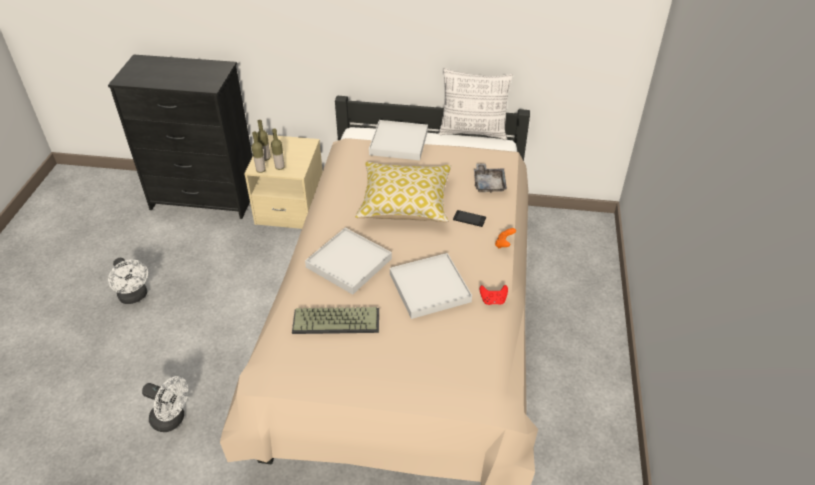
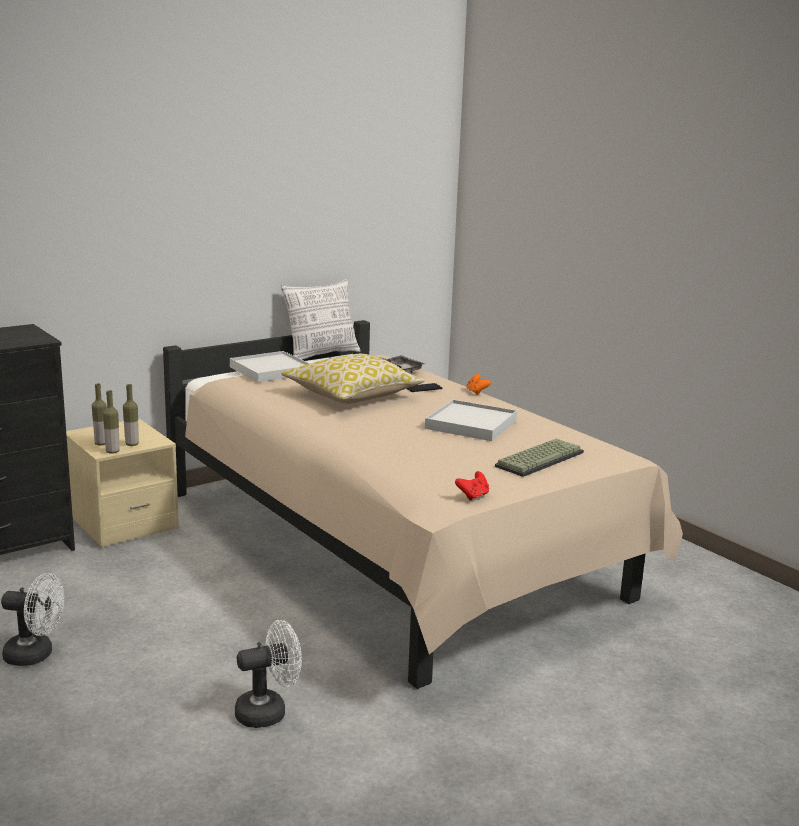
camera: 45 degrees left, 25 degrees down
keyboard [292,307,379,334] -> keyboard moved to [495,439,584,477]
white tray [305,228,392,295] -> none
red game controller [480,285,508,305] -> red game controller moved to [455,471,489,501]

